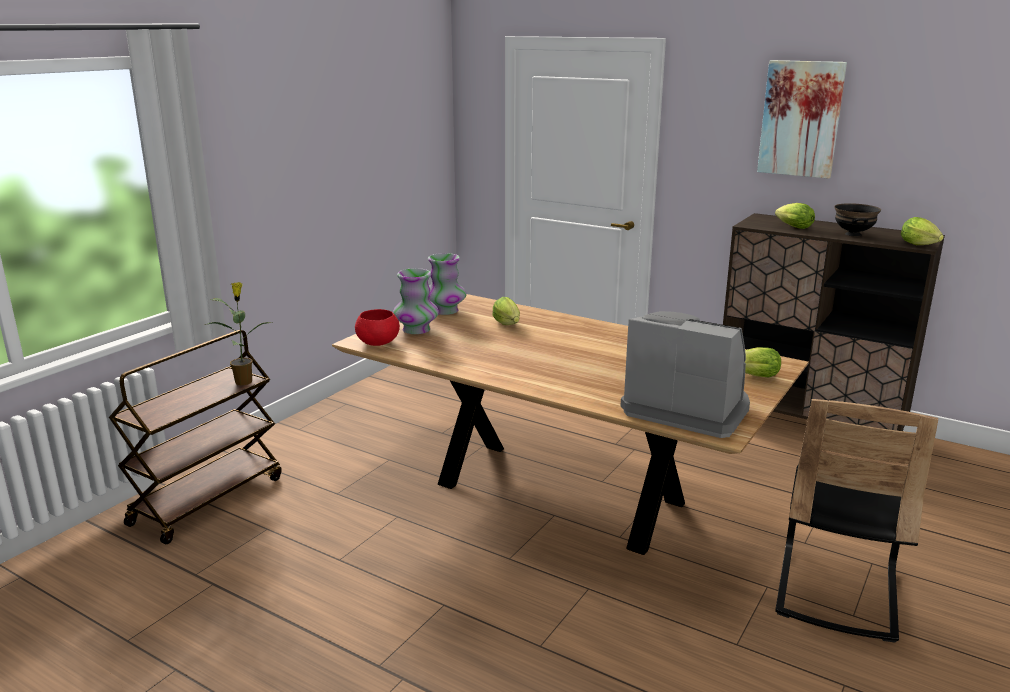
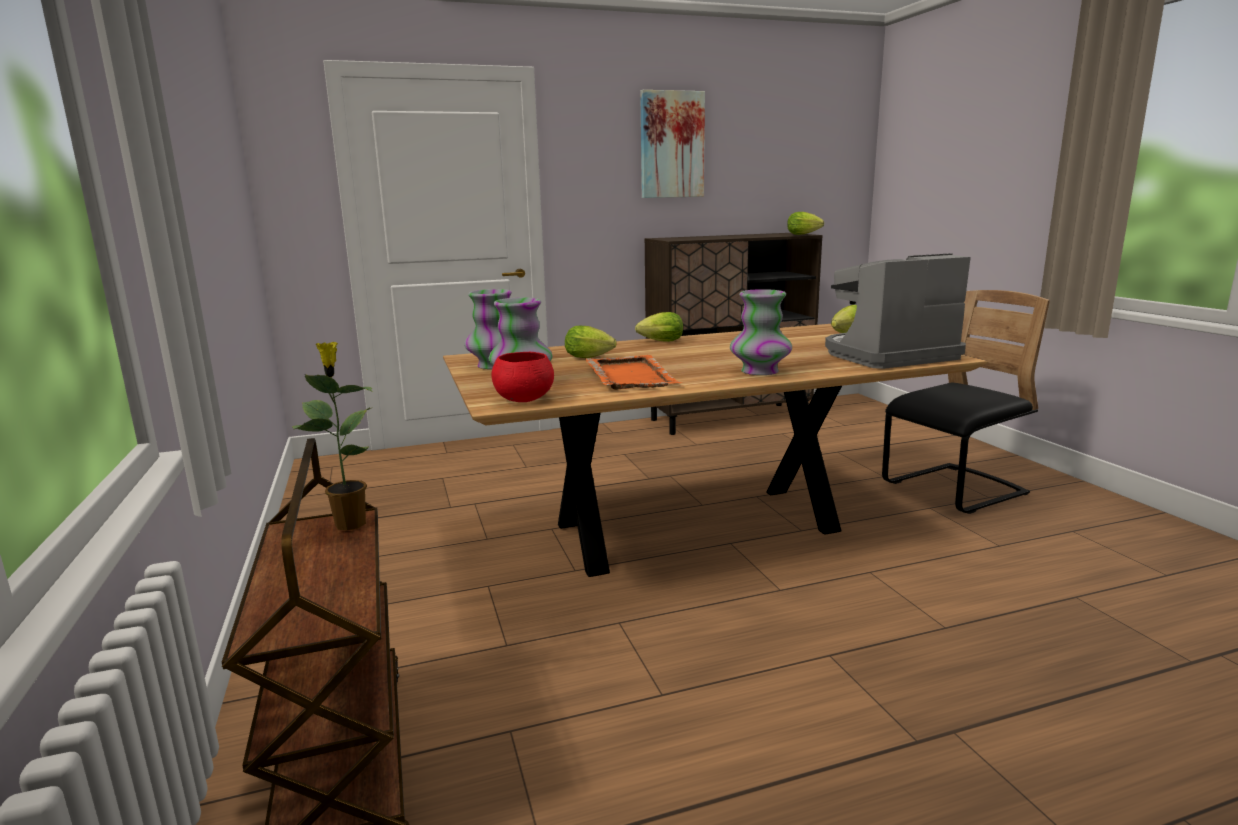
camera: 50 degrees left, 5 degrees down
lettuce [775,203,815,229] -> lettuce moved to [635,312,683,342]
black chair [775,399,938,643] -> black chair turned 90 degrees counterclockwise [882,290,1050,514]
black bowl [834,203,881,237] -> none
none -> orange tray [585,355,682,390]
none -> vase [730,289,792,375]

